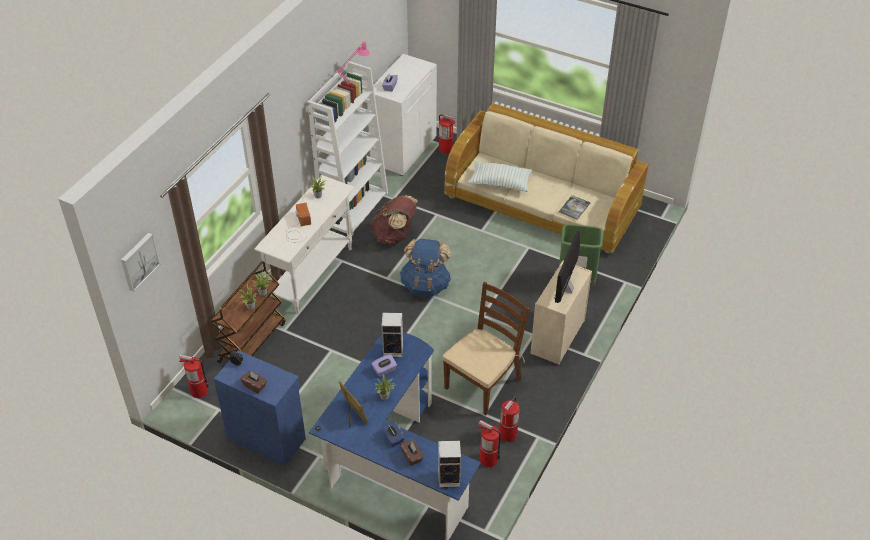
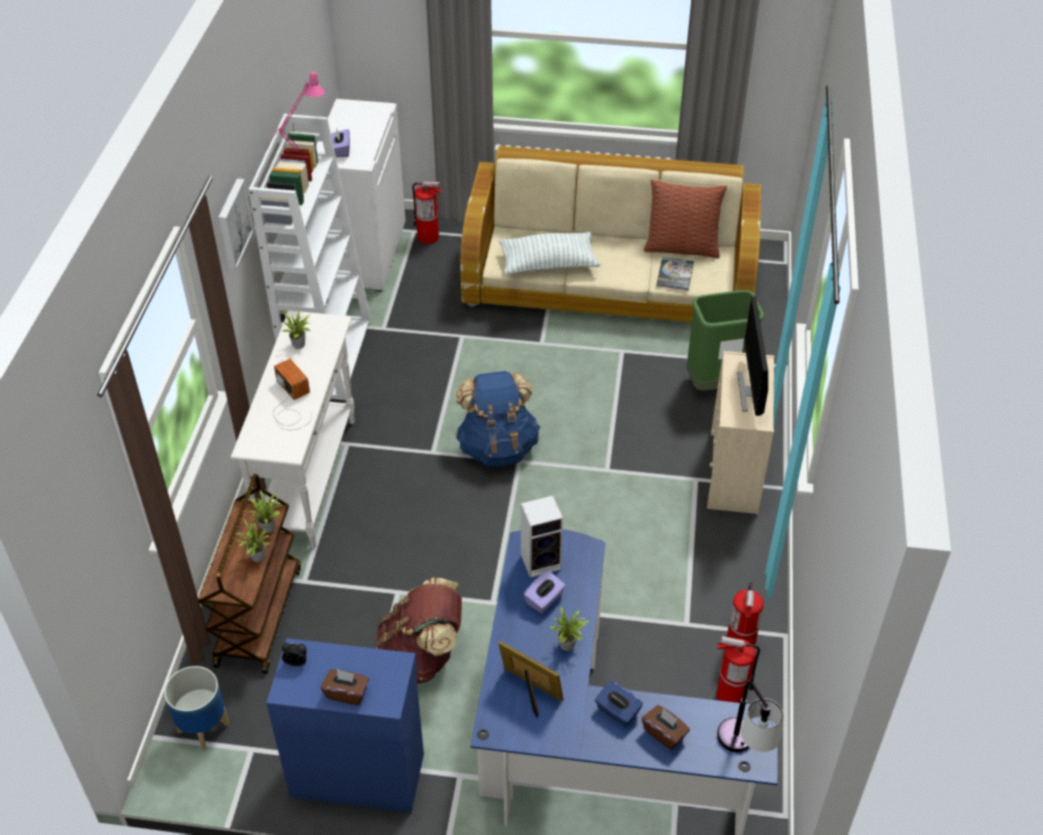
camera: 20 degrees left, 0 degrees up
picture [121,233,161,292] -> picture moved to [218,178,254,270]
fire extinguisher [179,354,210,398] -> planter [164,666,229,750]
brown backpack [370,195,418,245] -> brown backpack moved to [376,577,462,684]
speaker [438,441,461,487] -> table lamp [717,681,784,752]
brown chair [443,282,530,415] -> none
none -> pillow [644,179,727,258]

